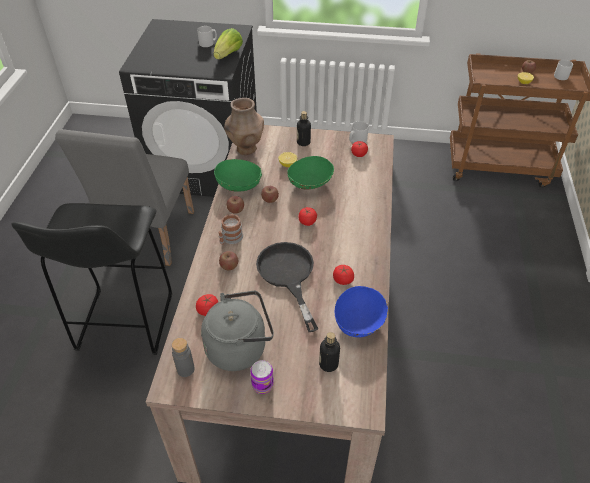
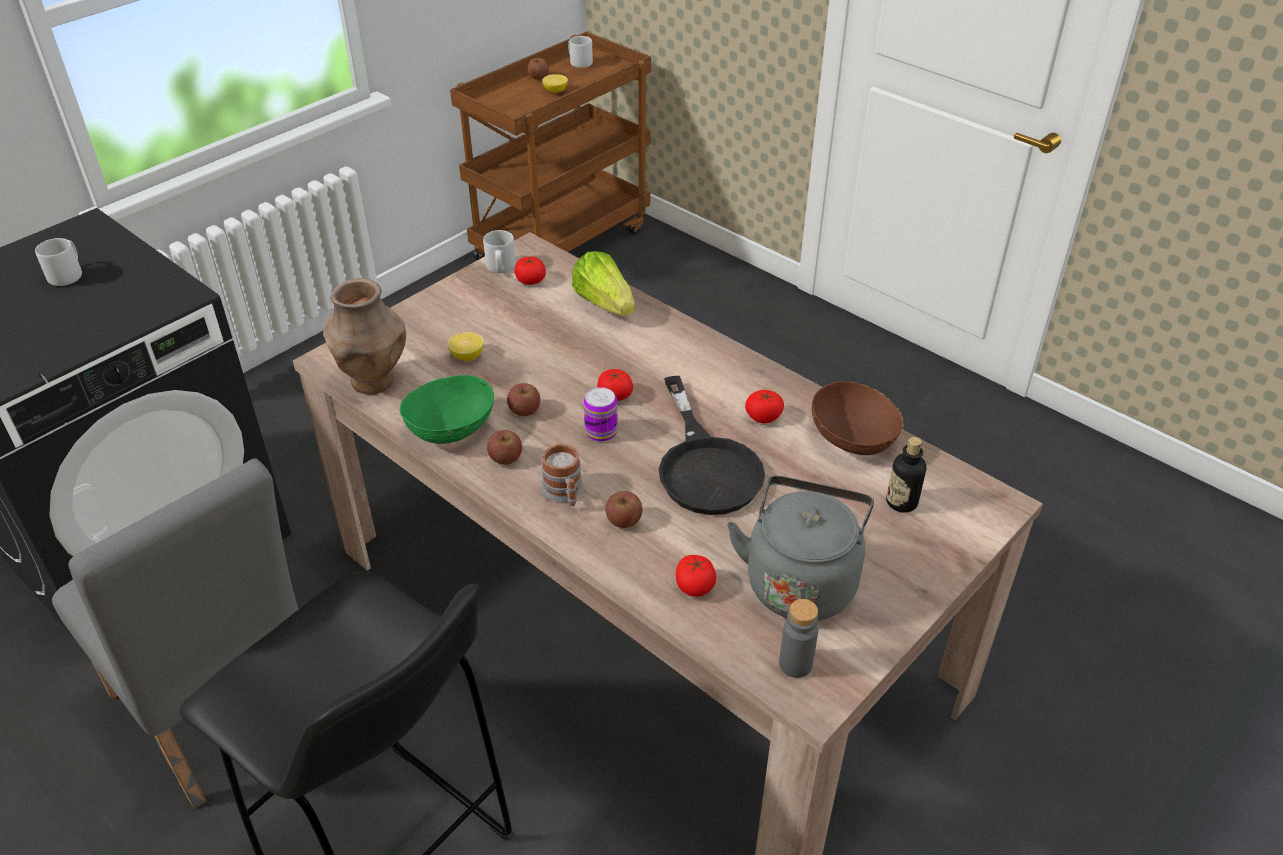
camera: 55 degrees left, 5 degrees down
lettuce [213,28,243,59] -> lettuce moved to [572,251,635,316]
can [250,360,274,394] -> can moved to [584,387,618,442]
black frying pan [256,242,318,332] -> black frying pan turned 120 degrees counterclockwise [659,376,765,515]
green bowl [287,156,334,189] -> none
bottle [297,111,311,146] -> none
blue bowl [335,286,388,337] -> brown bowl [812,381,904,455]

